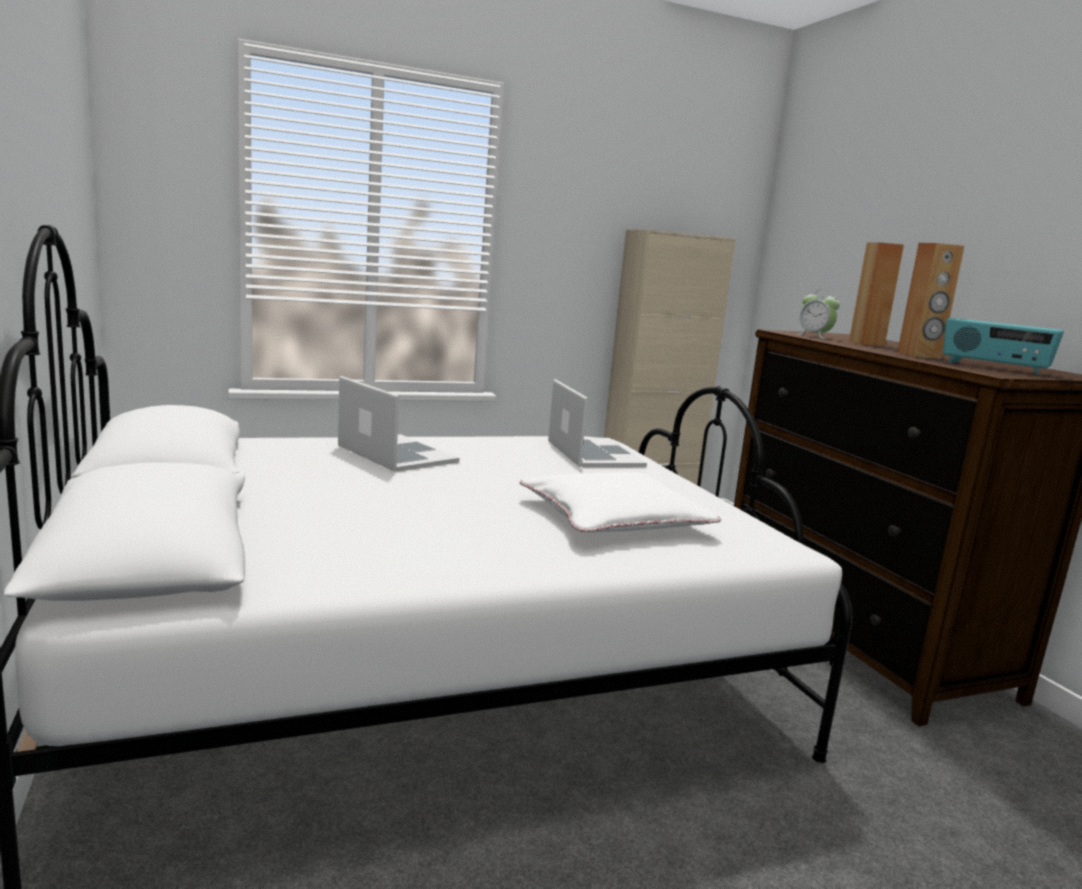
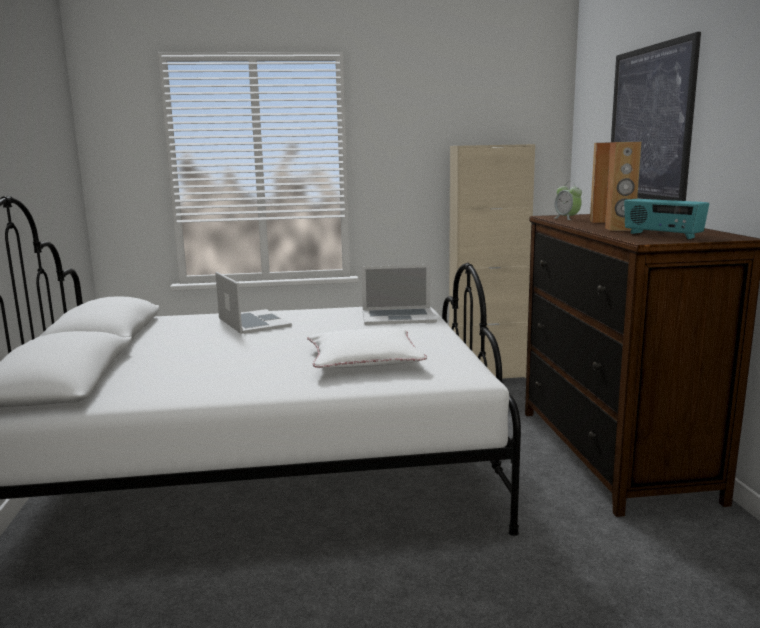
camera: 15 degrees right, 0 degrees up
laptop [548,379,647,467] -> laptop turned 90 degrees clockwise [362,265,437,325]
none -> picture [611,32,701,201]

